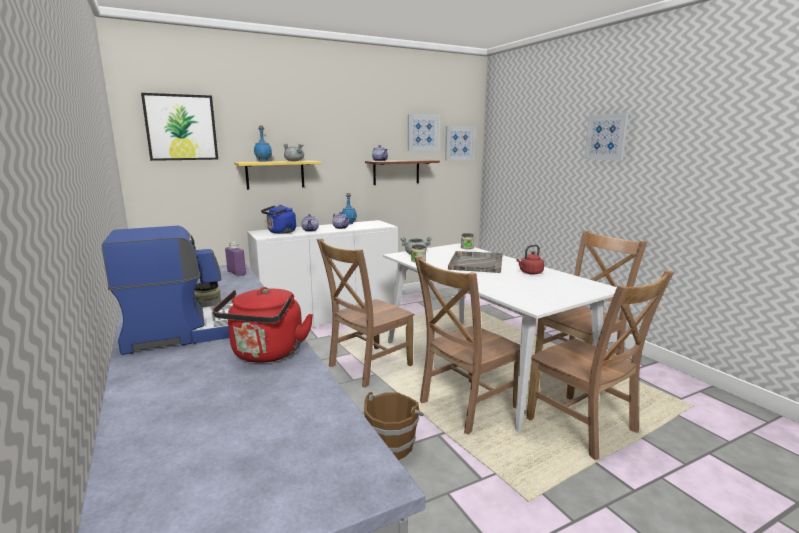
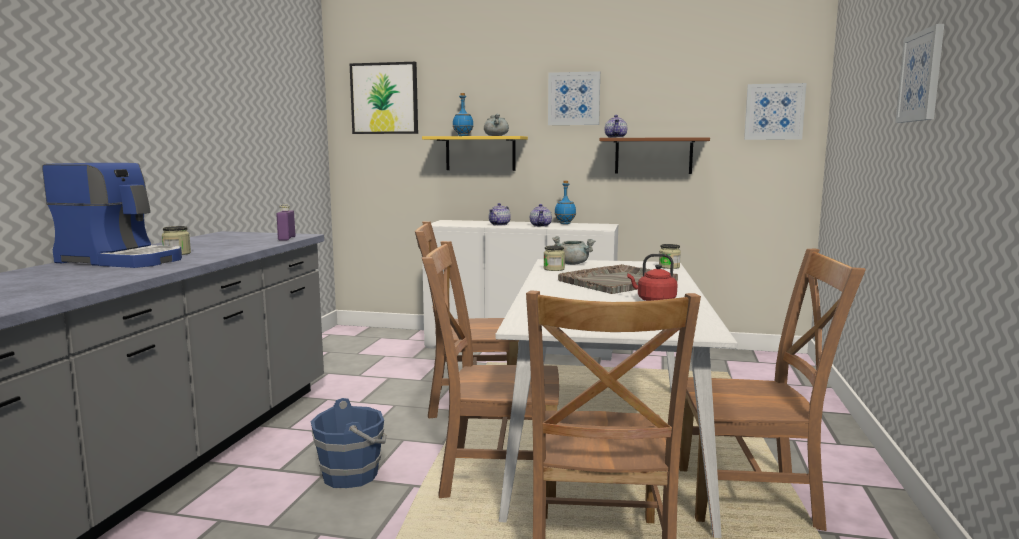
camera: 40 degrees right, 5 degrees down
red kettle [213,287,314,363] -> none
blue kettle [261,205,296,234] -> none
brown bucket [364,392,424,460] -> blue bucket [310,398,387,488]
picture [408,114,439,151] -> picture moved to [548,71,600,125]

